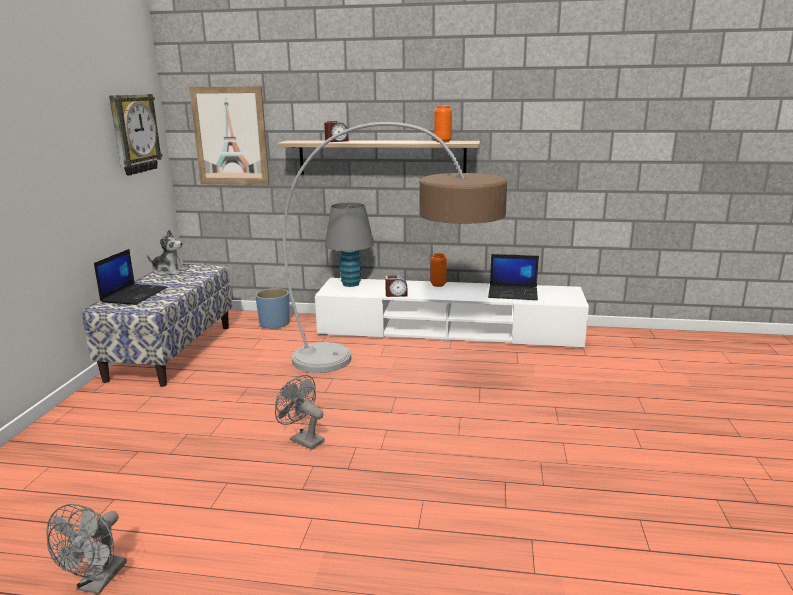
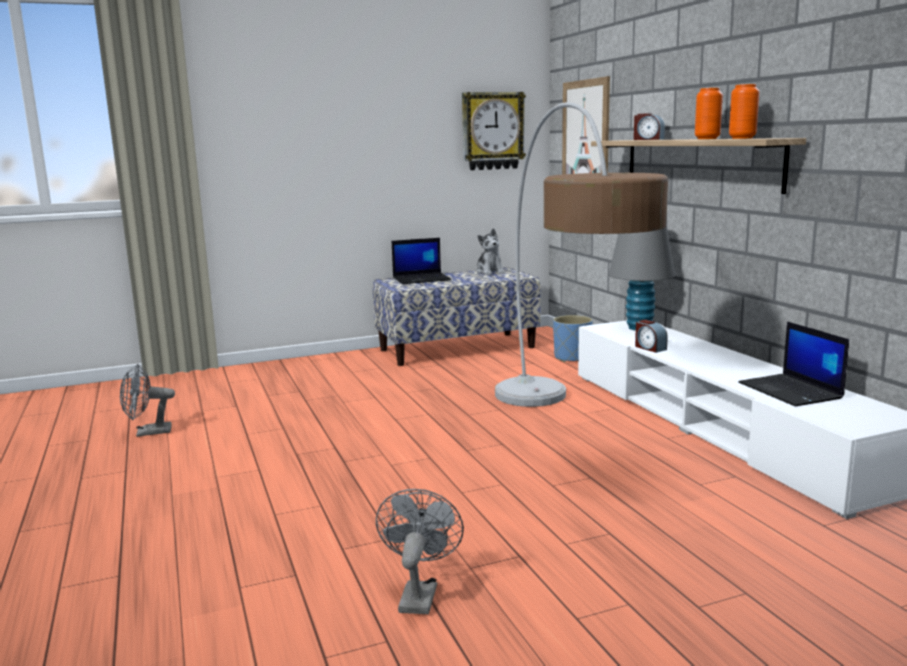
camera: 60 degrees right, 5 degrees down
grey fan [275,375,325,450] -> grey fan moved to [376,489,464,614]
orange vase [430,253,447,287] -> orange vase moved to [695,88,723,139]

